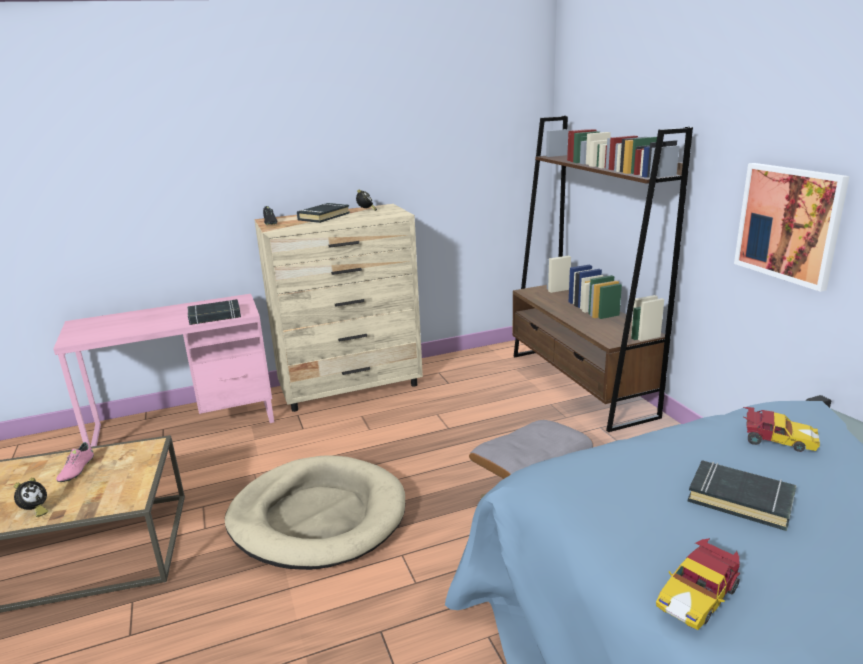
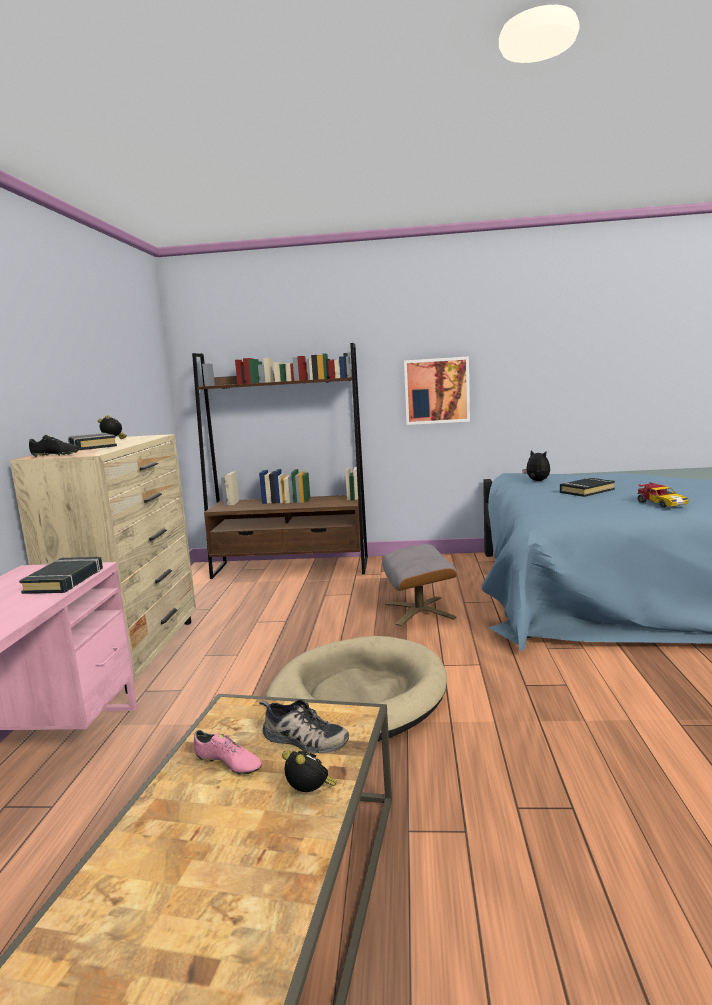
camera: 65 degrees left, 10 degrees down
toy car [743,407,820,452] -> plush toy [522,450,550,481]
none -> shoe [259,700,349,754]

